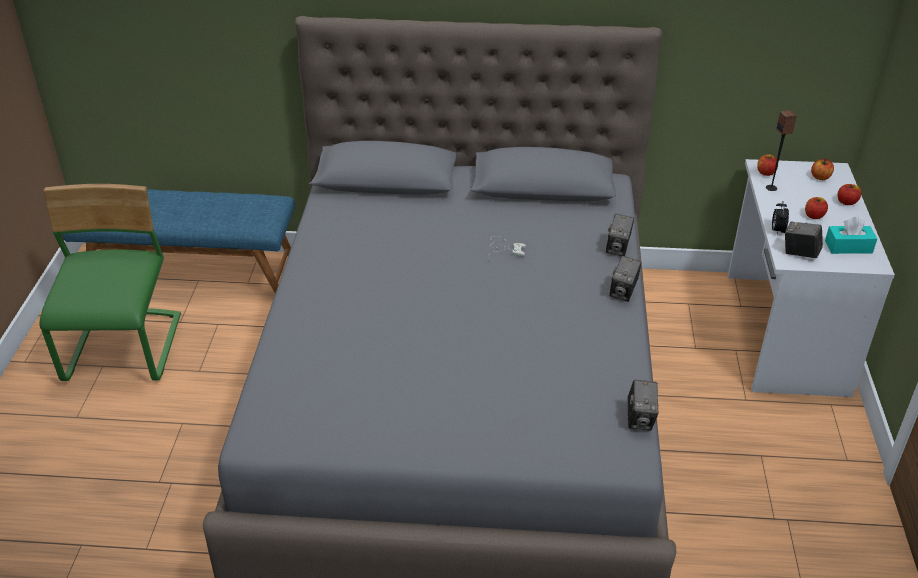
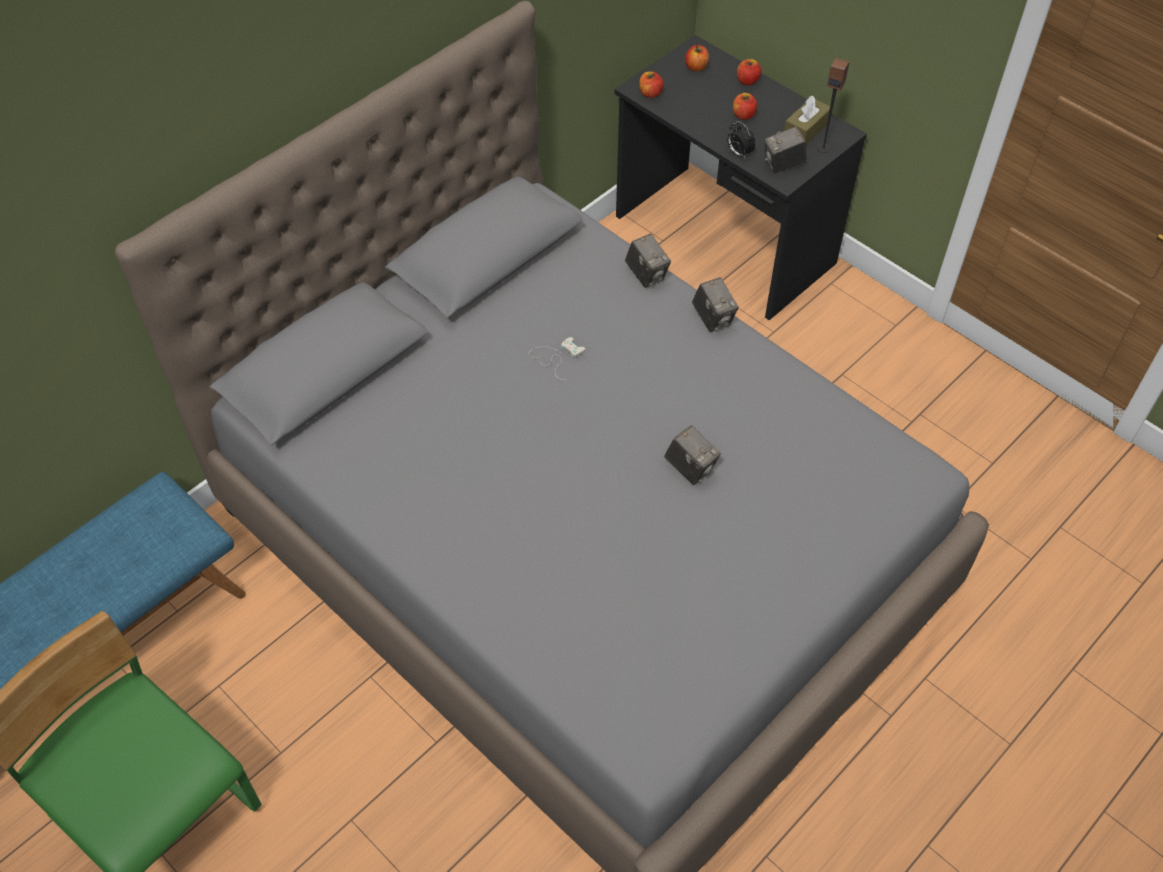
camera: 50 degrees left, 15 degrees up
camera [627,380,659,431] -> camera moved to [664,425,721,485]
white desk [728,159,895,397] -> black desk [614,35,867,320]
speaker [766,110,797,191] -> speaker moved to [817,58,850,153]
turquoise tissue box [825,217,877,254] -> brown tissue box [784,96,830,144]

